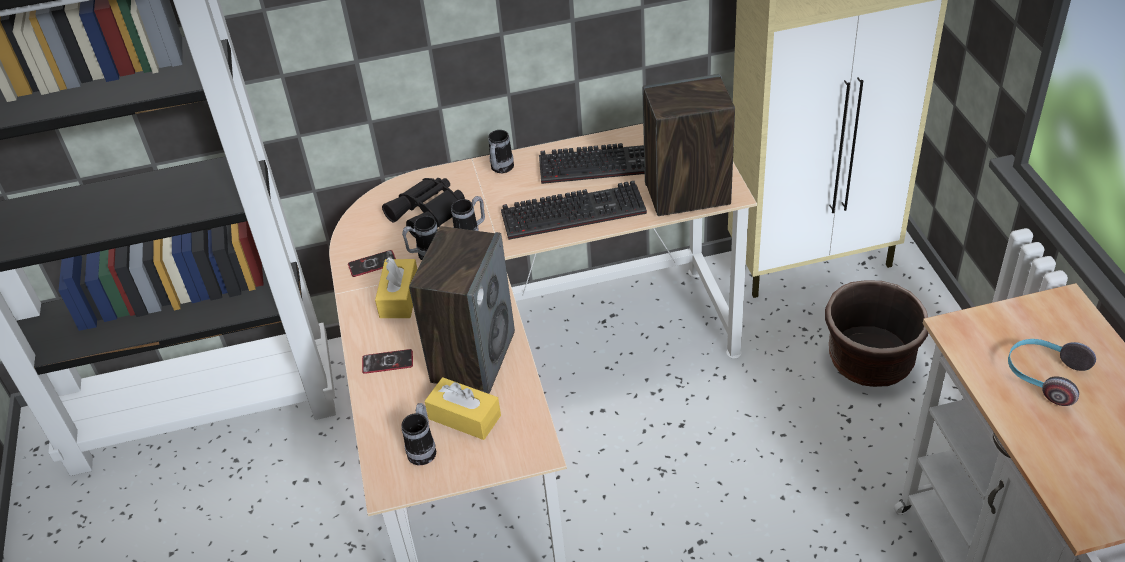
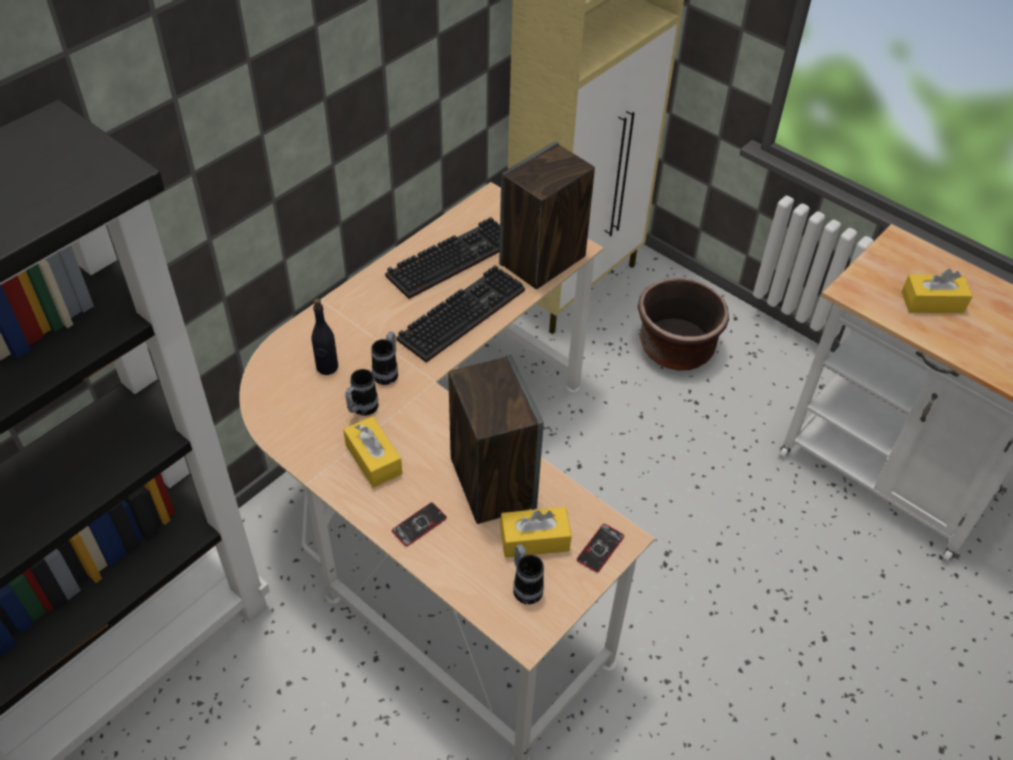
camera: 40 degrees left, 5 degrees up
phone [348,250,396,277] -> phone moved to [577,524,624,572]
black binoculars [382,178,465,238] -> black bottle [312,298,338,375]
mug [488,130,514,173] -> none
headphones [1008,339,1096,406] -> yellow tissue box [901,269,973,313]

